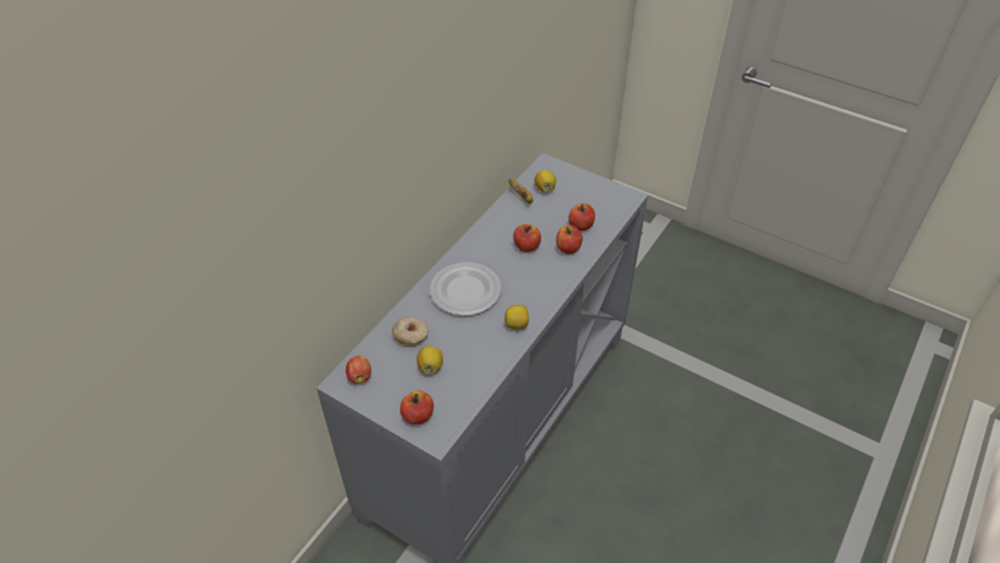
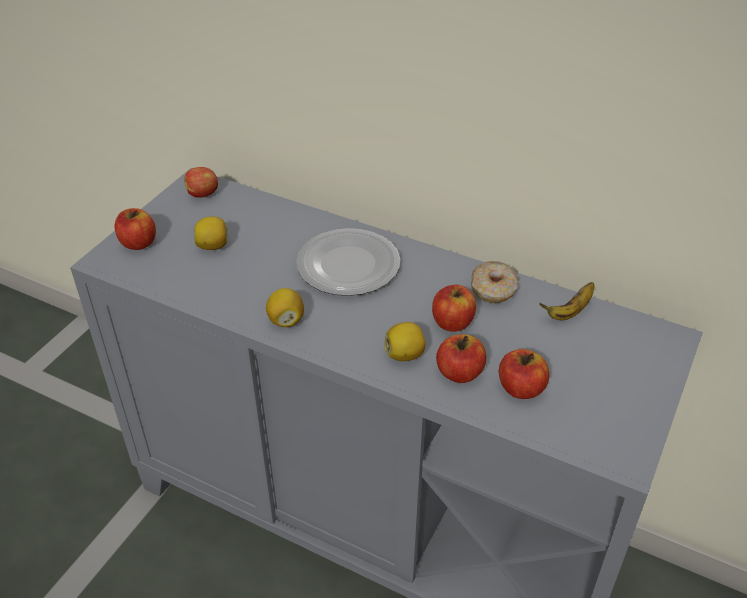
camera: 85 degrees right, 5 degrees down
donut [392,317,428,346] -> donut moved to [471,261,519,303]
lemon [534,170,556,192] -> lemon moved to [384,322,425,361]

